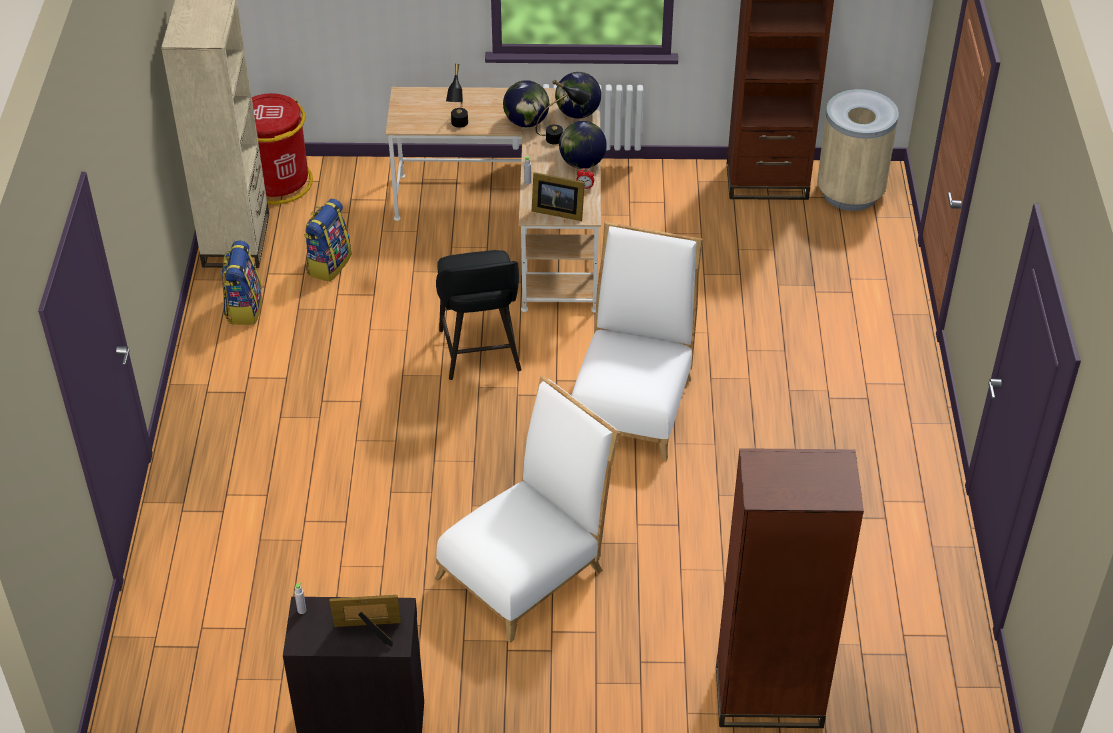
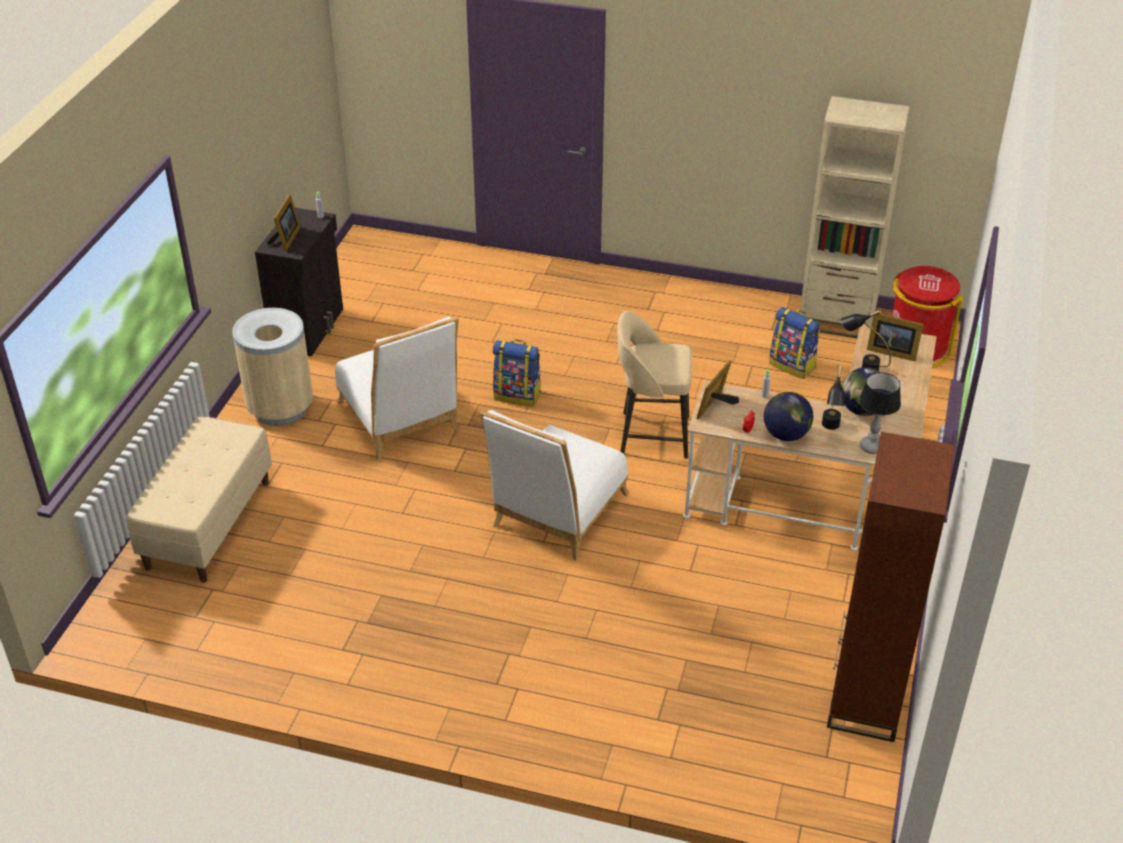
camera: 105 degrees right, 5 degrees down
backpack [221,241,262,325] -> backpack moved to [493,339,541,407]
black stool [436,250,521,380] -> beige stool [617,311,692,459]
globe [555,72,601,119] -> table lamp [859,372,901,454]
white chair [571,222,703,461] -> white chair turned 90 degrees clockwise [480,410,629,561]
brown bookcase [716,448,864,728] -> beige bench [126,416,272,583]
beige trash can [817,89,899,211] -> beige trash can moved to [232,308,313,426]
none -> picture frame [867,314,923,361]

